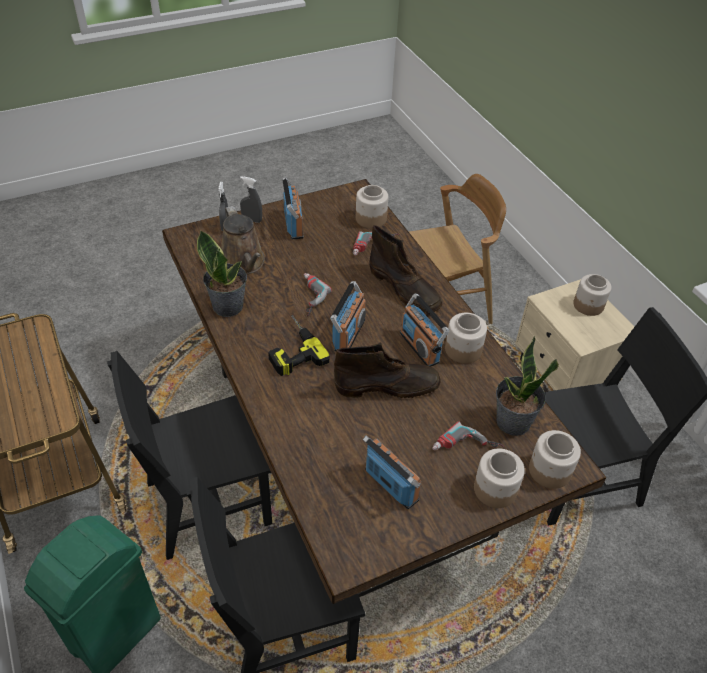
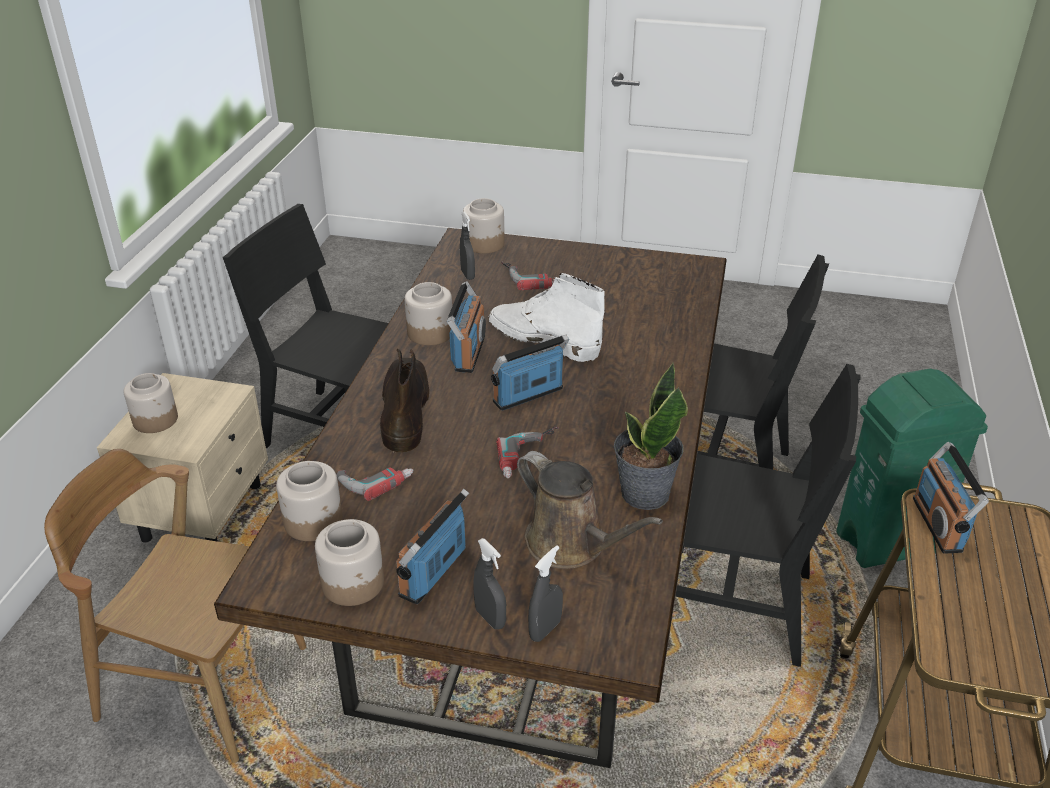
camera: 140 degrees left, 10 degrees down
brown watering can [221,206,265,274] -> brown watering can turned 120 degrees clockwise [517,451,663,569]
power drill [268,315,330,376] -> none
brown boot [334,343,441,398] -> white boot [489,273,605,362]
radio [363,436,421,509] -> radio moved to [913,442,989,554]
jar [474,448,525,508] -> jar moved to [315,519,384,606]
potted plant [496,336,559,436] -> grey spray bottle [460,212,475,280]

